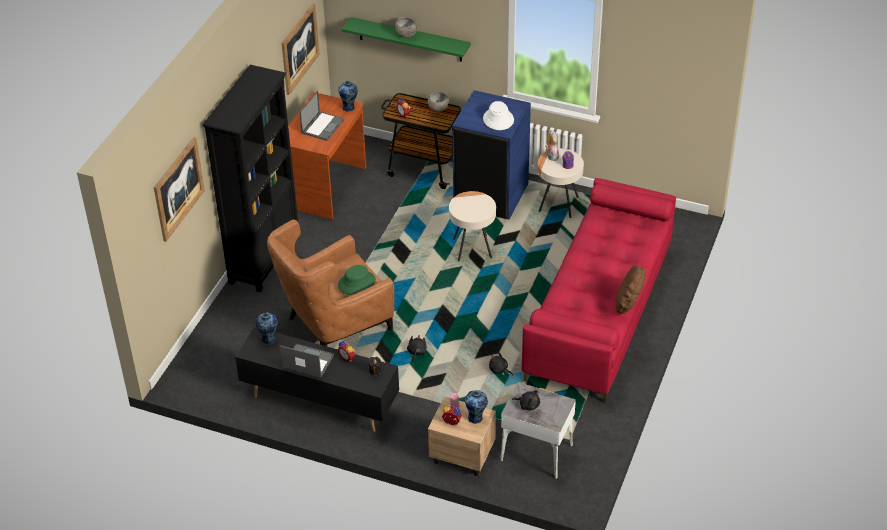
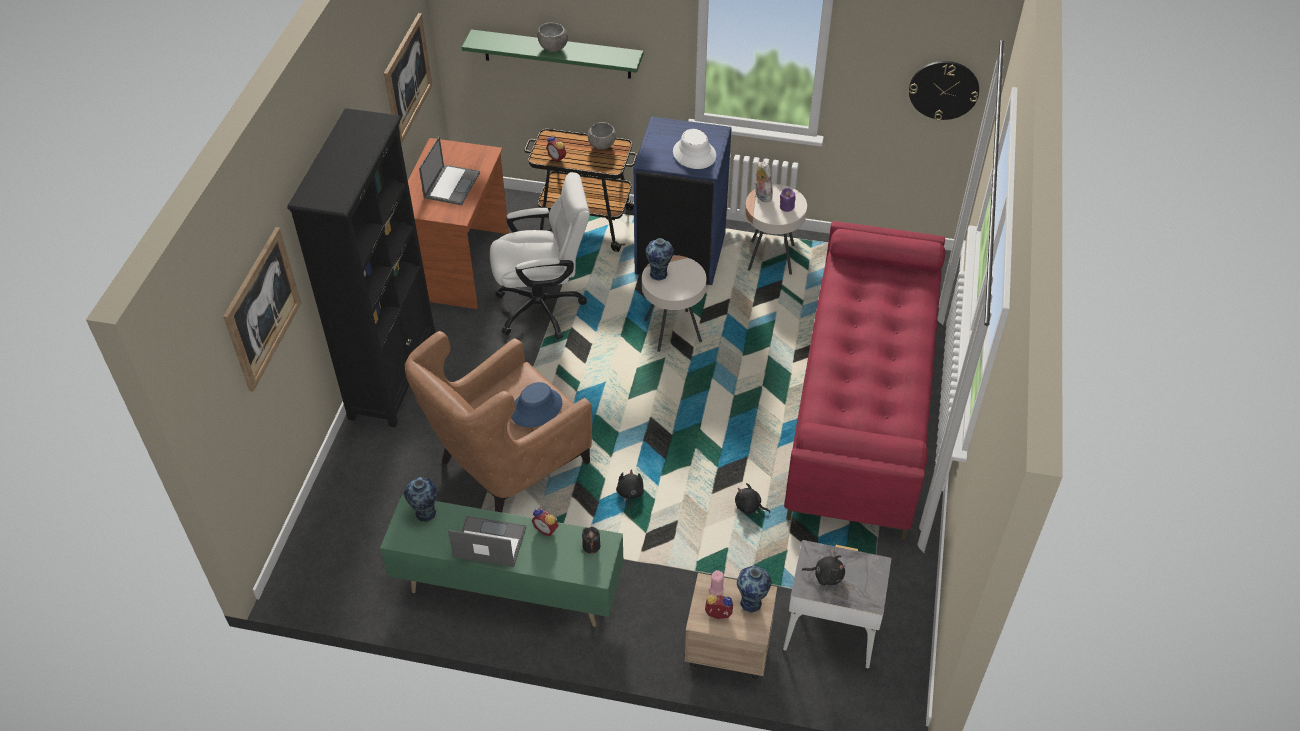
camera: 10 degrees left, 5 degrees up
black tv stand [235,327,399,432] -> green tv stand [380,495,624,627]
vase [338,81,358,112] -> vase moved to [645,238,674,281]
green hat [338,265,376,295] -> blue hat [511,382,562,428]
brown pillow [616,265,646,314] -> none
none -> white office chair [490,172,590,340]
none -> wall clock [909,61,979,121]

